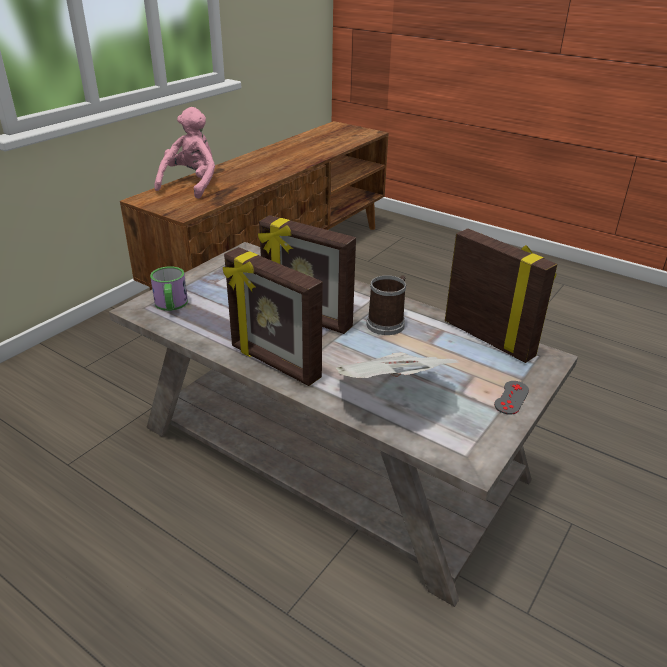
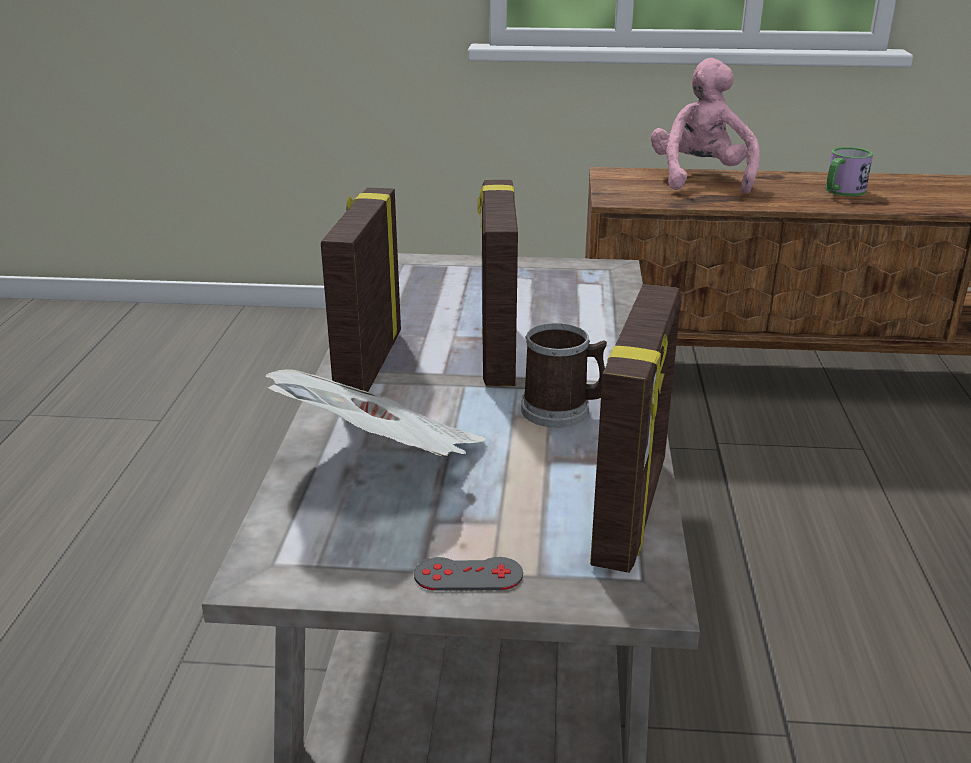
camera: 60 degrees right, 5 degrees down
mug [150,266,188,311] -> mug moved to [825,147,873,196]
pink plush toy [154,107,215,199] -> pink plush toy turned 75 degrees counterclockwise [651,58,760,194]

